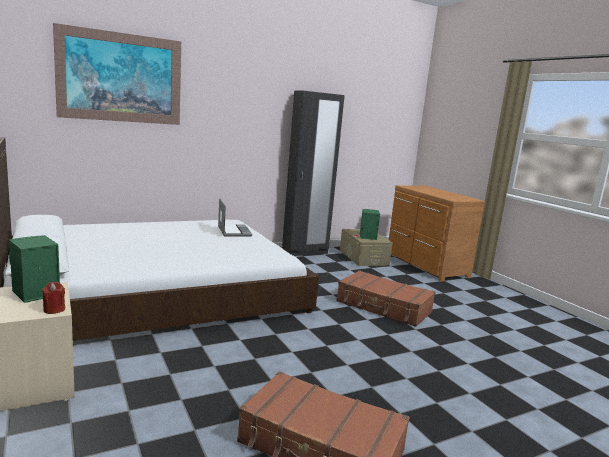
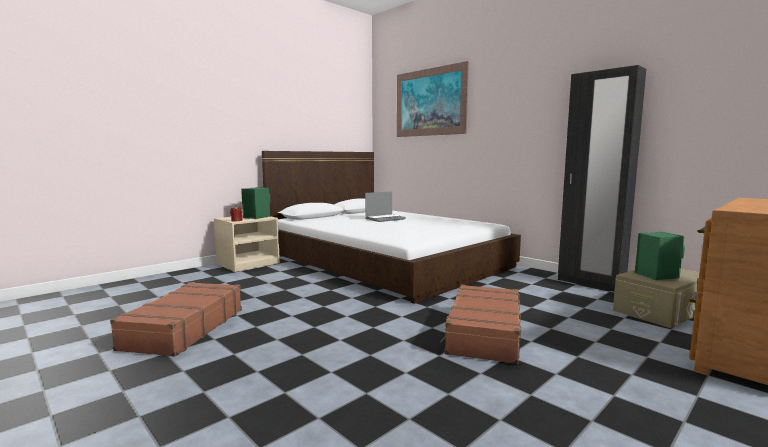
camera: 75 degrees right, 5 degrees down
laptop [218,198,252,237] -> laptop moved to [365,191,406,222]

